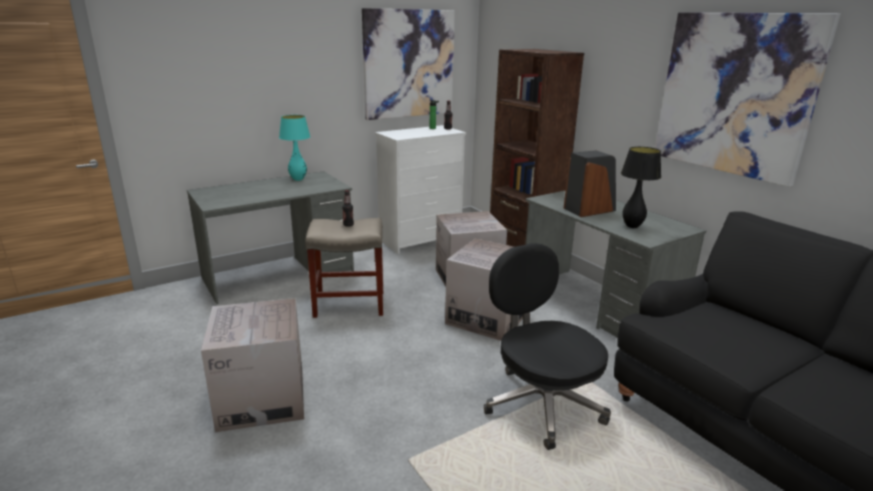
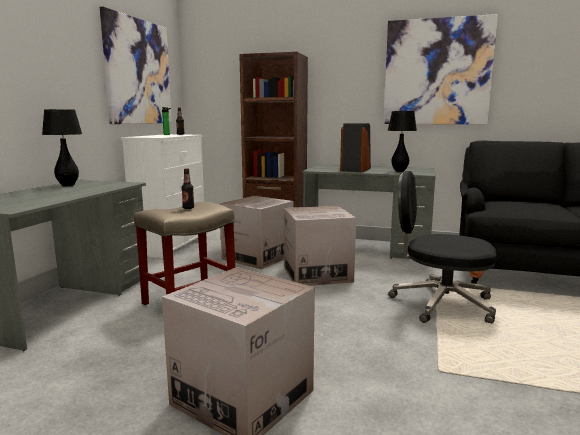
camera: 40 degrees left, 10 degrees down
turquoise table lamp [279,115,310,181] -> black table lamp [42,109,82,186]

